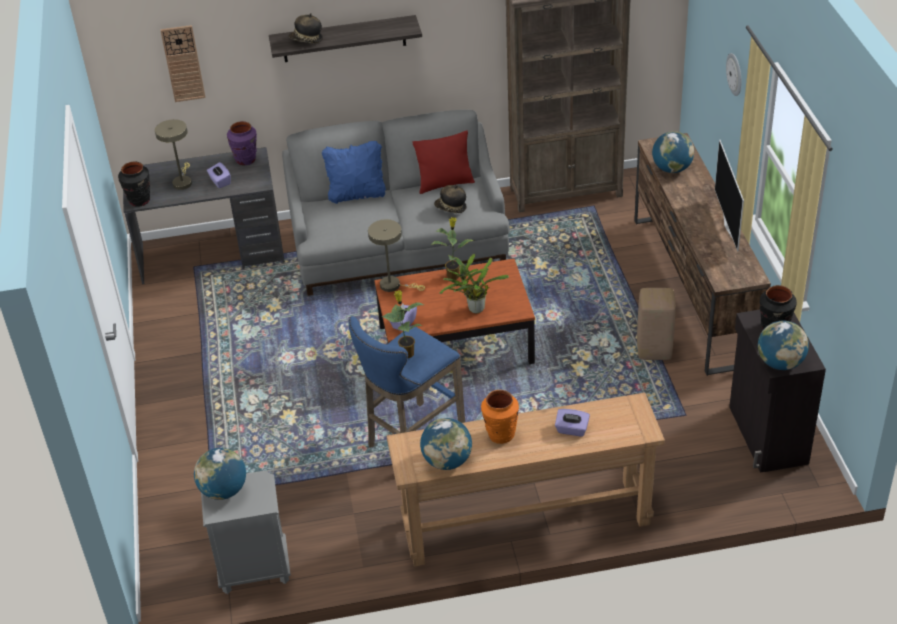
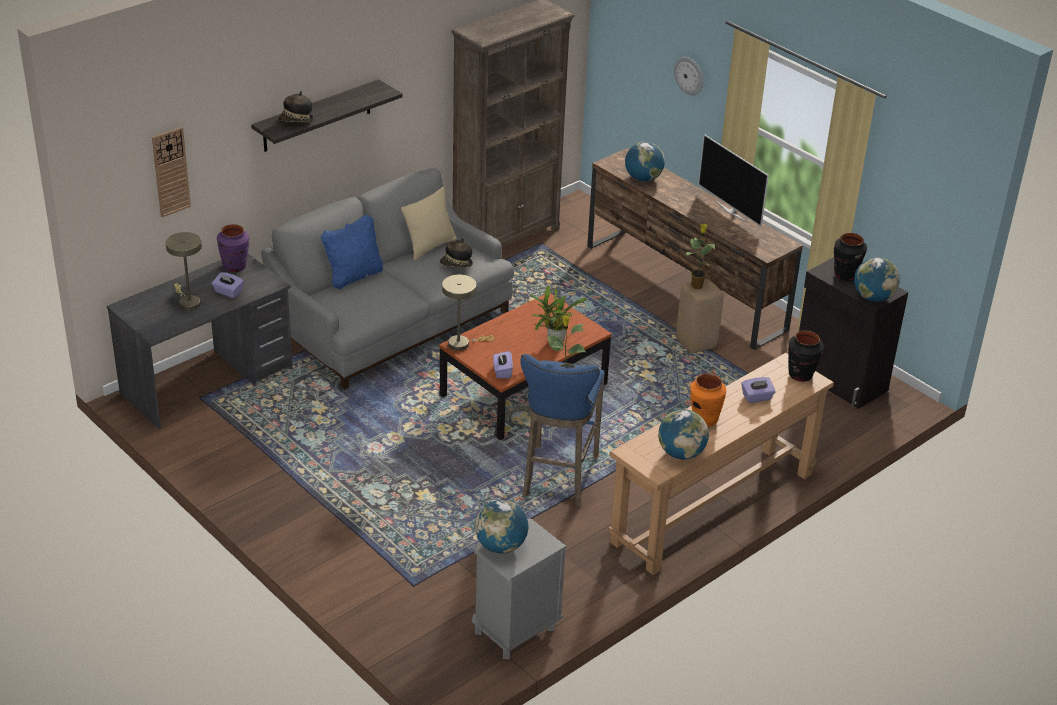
camera: 35 degrees left, 5 degrees down
black vase [118,162,150,207] -> black vase moved to [788,330,824,382]
red pillow [413,130,475,194] -> beige pillow [401,187,457,261]
potted plant [430,217,475,280] -> potted plant moved to [686,224,715,289]

